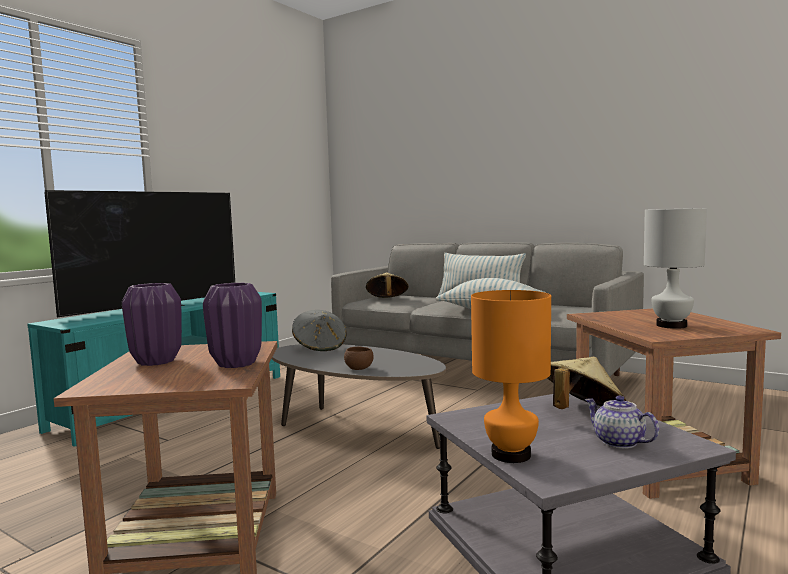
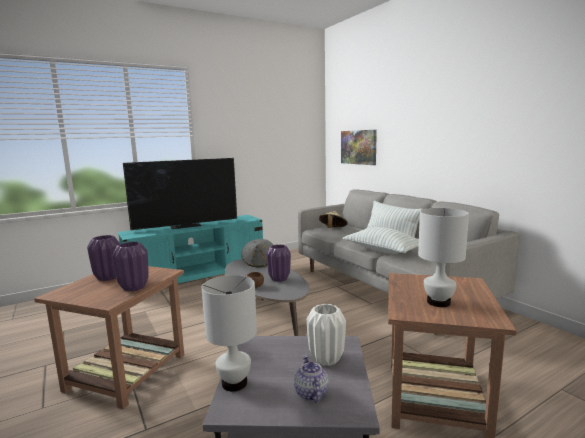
camera: 25 degrees right, 5 degrees up
orange table lamp [471,290,551,463] -> white table lamp [202,275,257,392]
beige hat [547,357,626,409] -> white vase [307,304,346,366]
none -> purple vase [266,244,291,282]
none -> picture [341,130,377,165]

